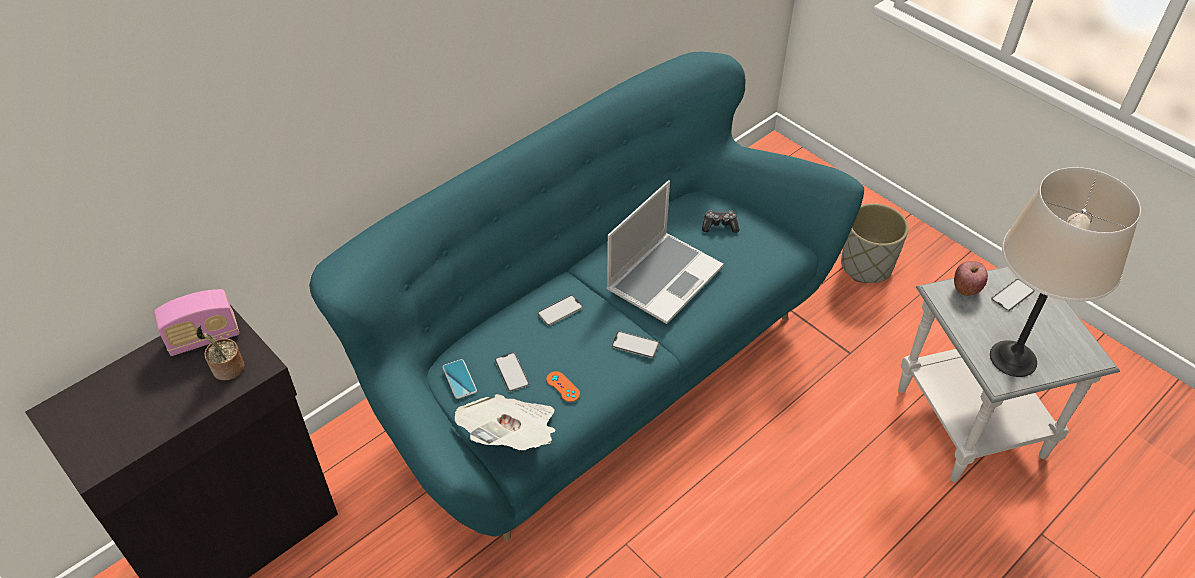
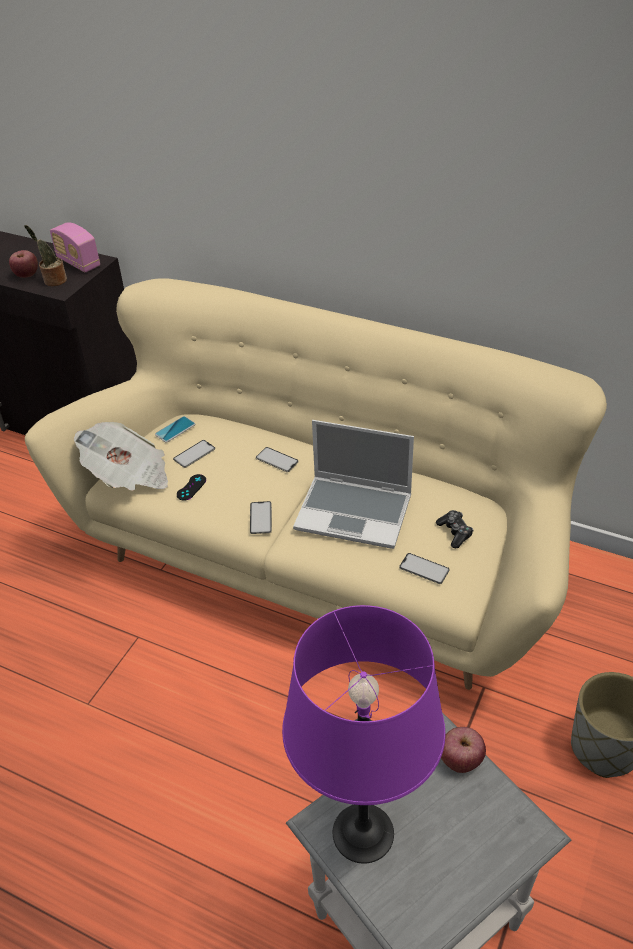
camera: 70 degrees right, 5 degrees down
turquoise sofa [309,52,864,541] -> beige sofa [25,278,607,690]
orange game controller [546,371,580,402] -> black game controller [177,474,206,501]
beige table lamp [990,167,1141,377] -> purple table lamp [282,605,445,864]
phone [991,279,1035,311] -> phone moved to [399,553,450,584]
none -> apple [9,250,38,278]

